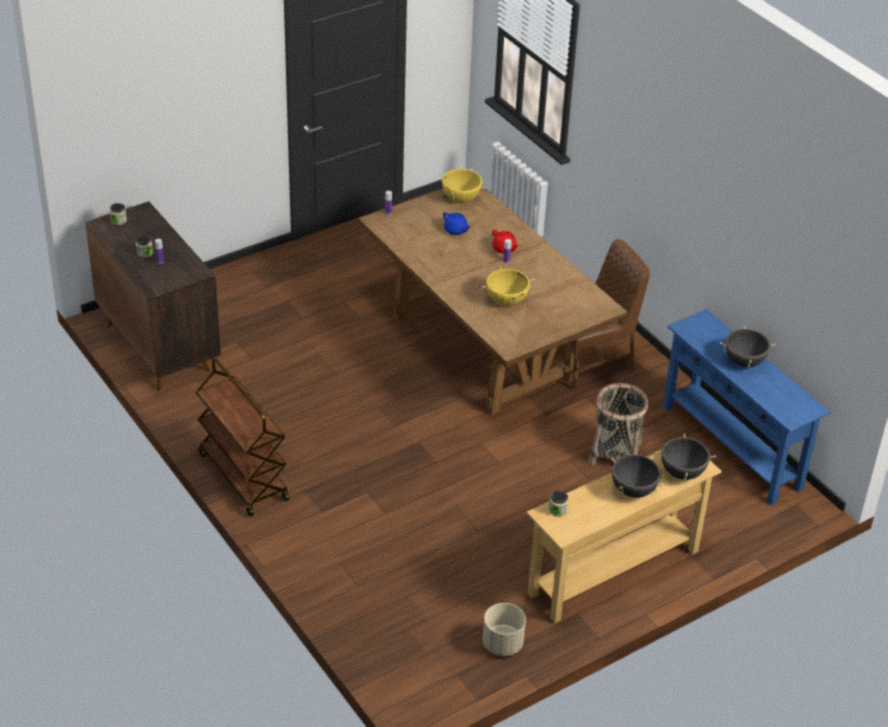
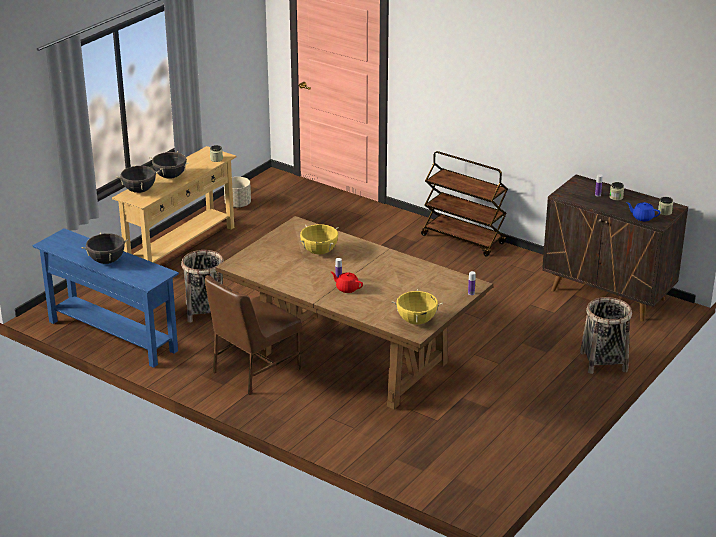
camera: 160 degrees right, 10 degrees down
blue teapot [443,212,470,235] -> blue teapot moved to [626,202,660,221]
none -> basket [580,297,632,374]

